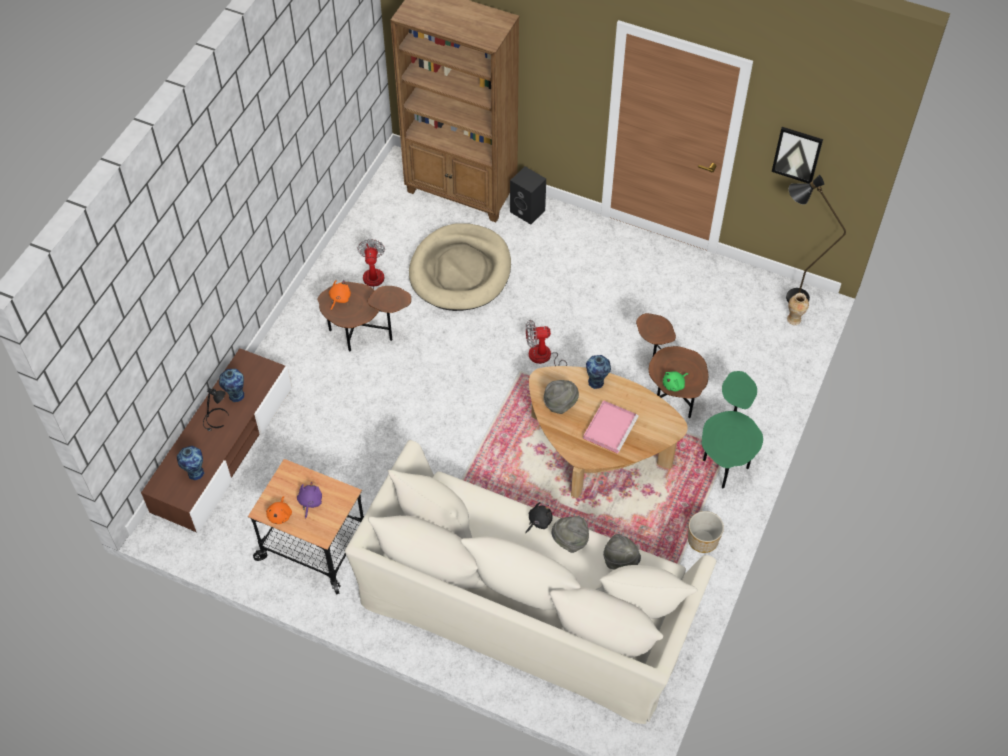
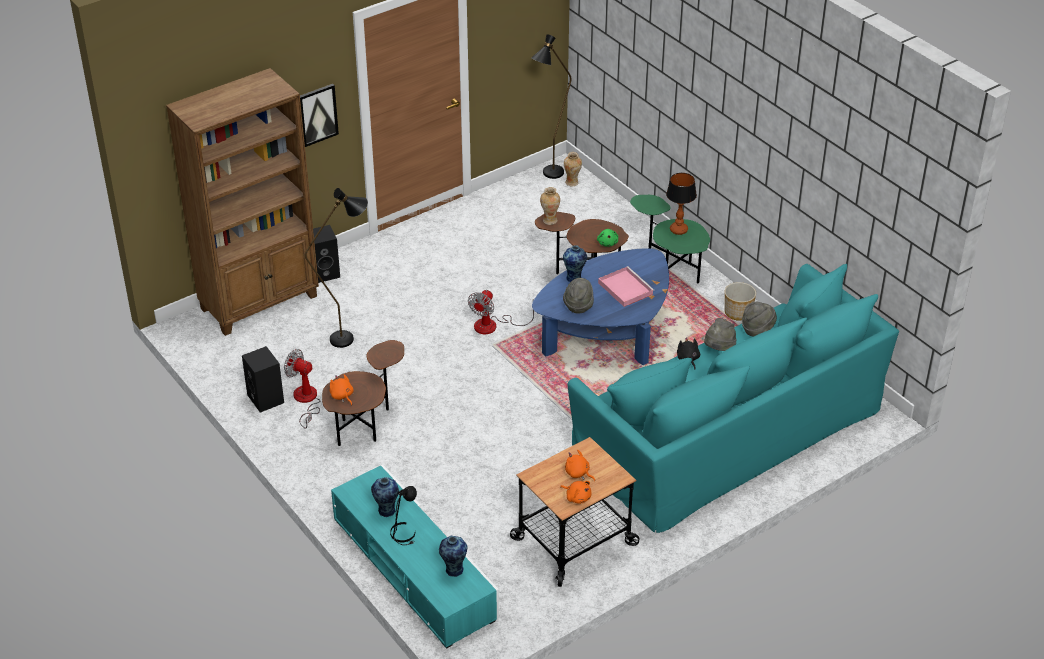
camera: 60 degrees left, 15 degrees down
brown tv stand [141,348,292,533] -> turquoise tv stand [331,465,499,649]
purple plush toy [297,481,322,519] -> orange plush toy [565,450,595,481]
beige sofa [345,440,716,724] -> turquoise sofa [568,264,899,533]
beige dog bed [409,223,511,311] -> black floor lamp [305,188,368,348]
brown coffee table [529,366,688,498] -> blue coffee table [532,248,669,365]
picture [772,127,823,183] -> picture moved to [300,84,339,147]
none -> black speaker [242,346,284,412]
none -> vase [540,187,560,225]
none -> table lamp [666,173,697,235]

